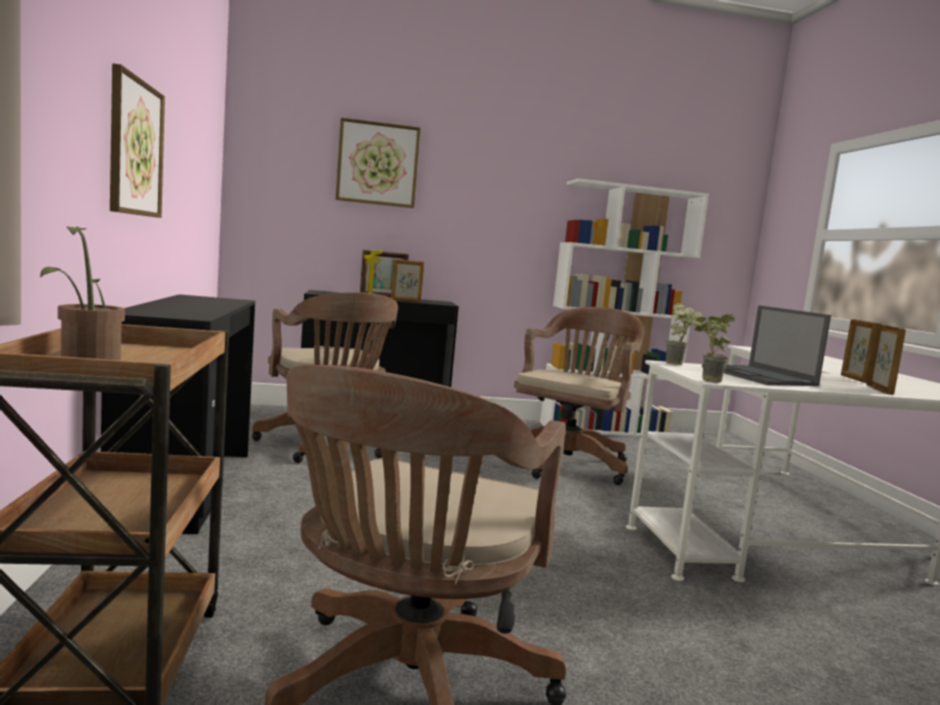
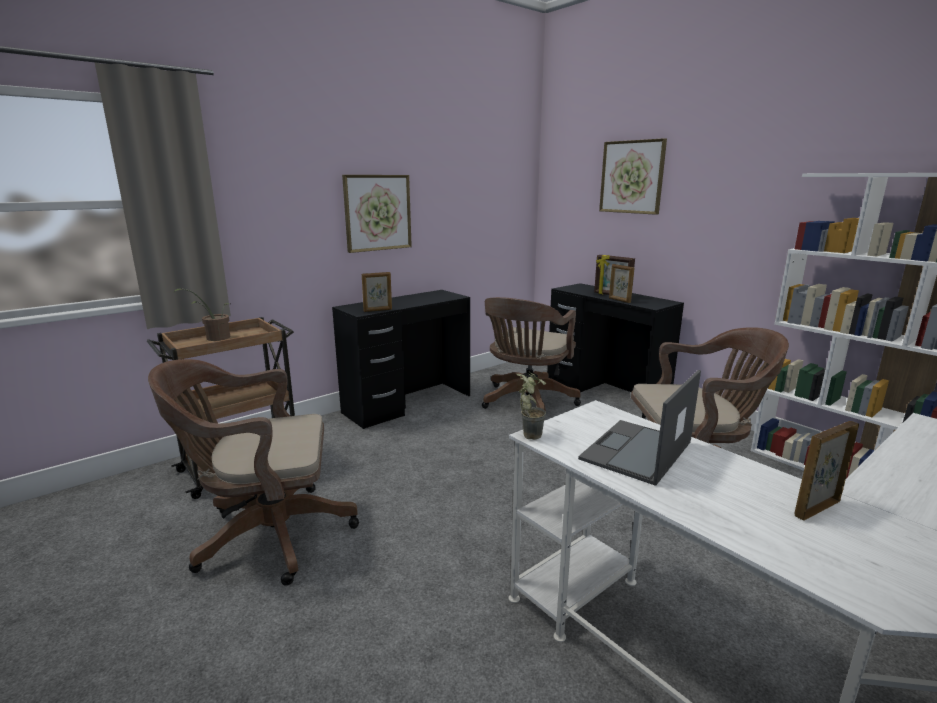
camera: 60 degrees right, 10 degrees up
potted plant [666,303,702,365] -> none
picture frame [867,324,906,395] -> picture frame moved to [362,272,392,312]

